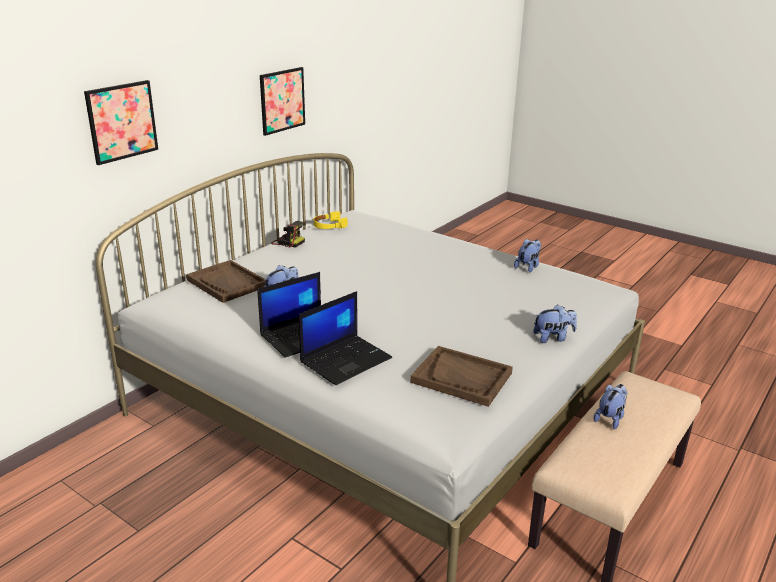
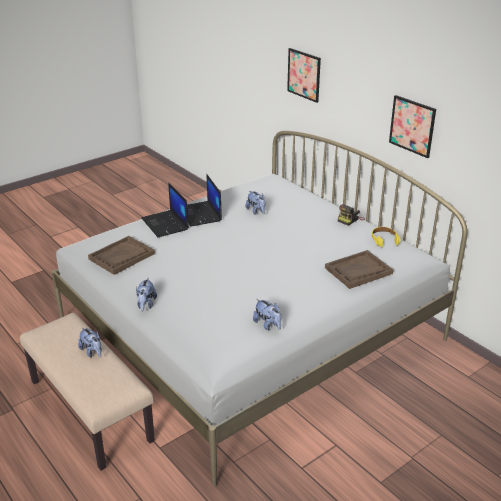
camera: 105 degrees right, 5 degrees up
brown tray [186,260,265,303] -> brown tray moved to [325,250,393,289]

